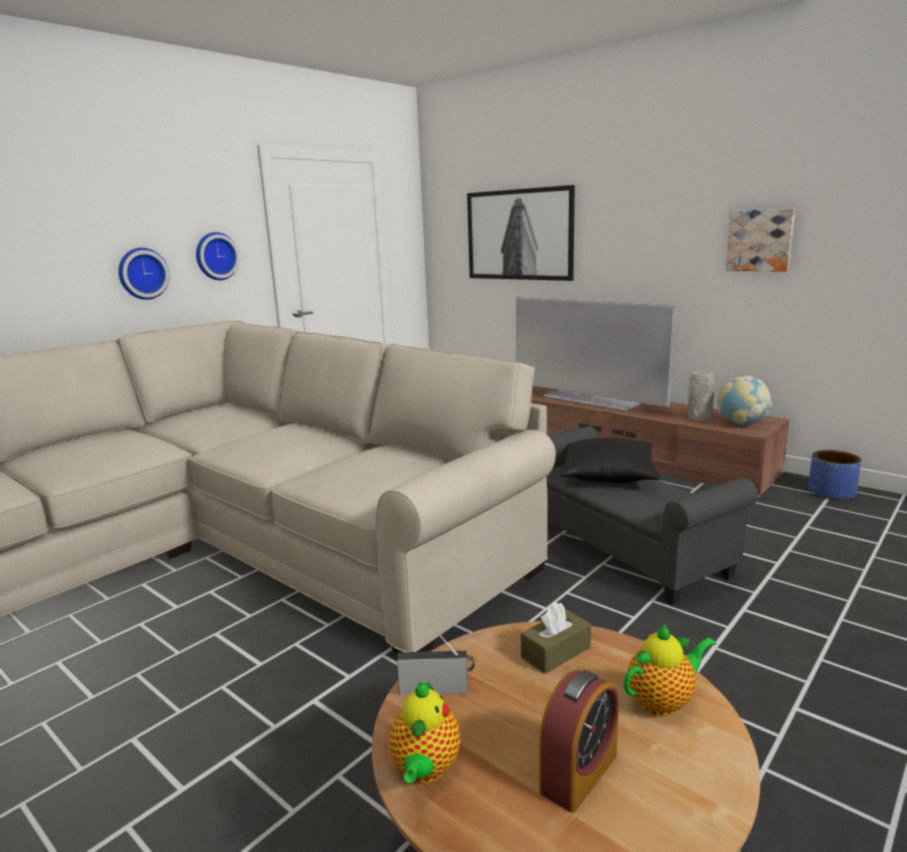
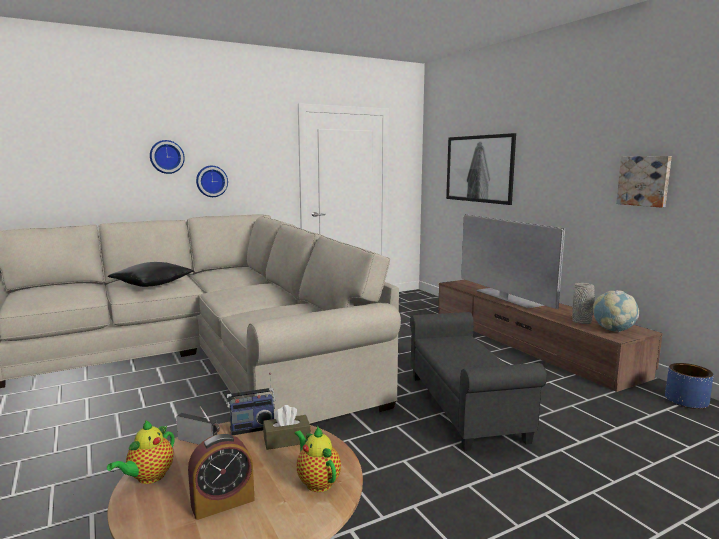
camera: 20 degrees right, 5 degrees down
wall clock [196,232,239,280] -> wall clock moved to [150,140,185,174]
black pillow [560,438,661,483] -> black pillow moved to [108,262,194,287]
teapot [624,624,716,716] -> teapot turned 120 degrees counterclockwise [294,425,341,492]
none -> radio [227,373,275,435]

